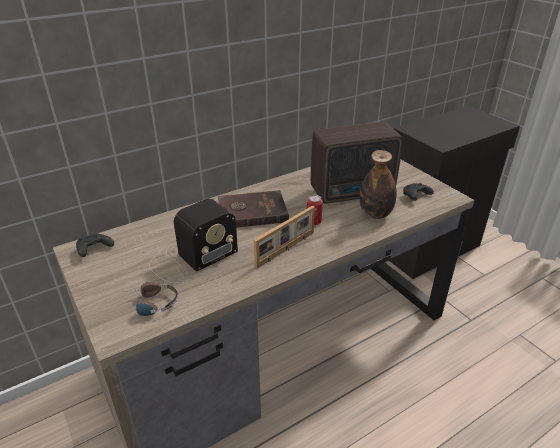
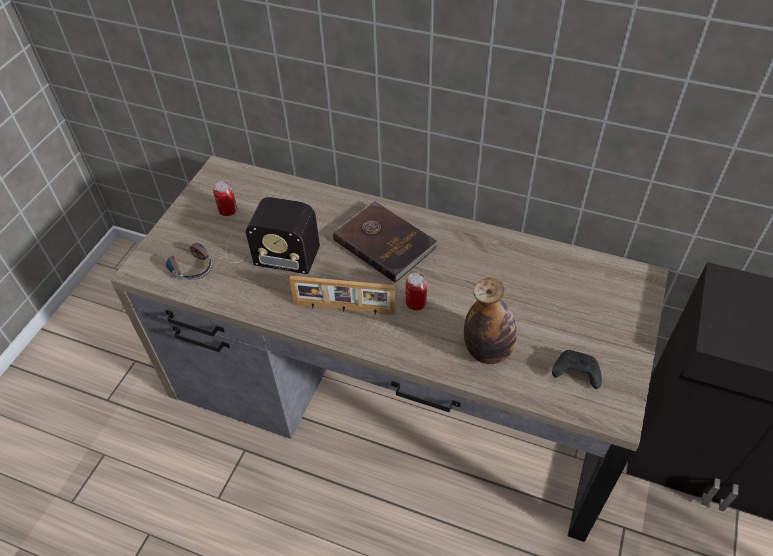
camera: 55 degrees right, 15 degrees up
black game controller [76,234,114,257] -> none
radio [311,122,403,203] -> none
none -> can [213,181,237,216]

